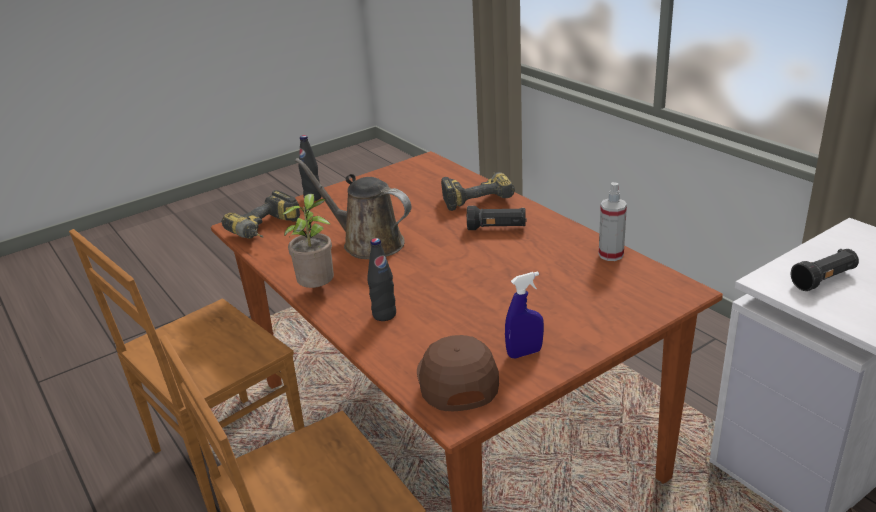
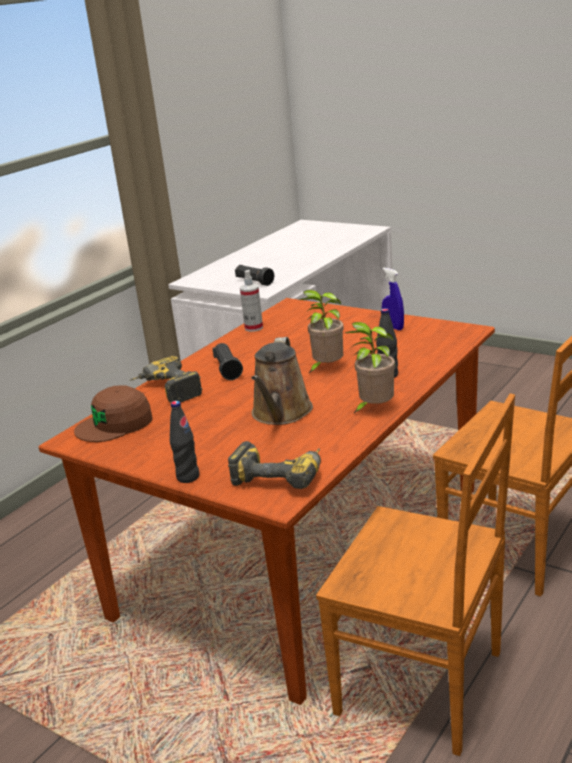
camera: 110 degrees left, 5 degrees down
brown cap [417,335,499,411] -> brown cap moved to [74,385,153,442]
none -> potted plant [299,290,344,373]

